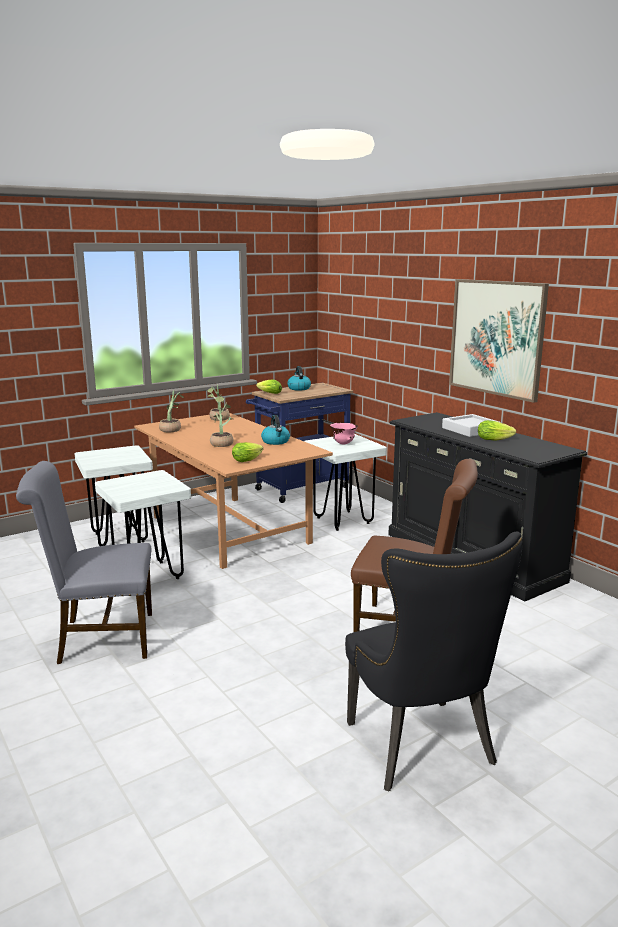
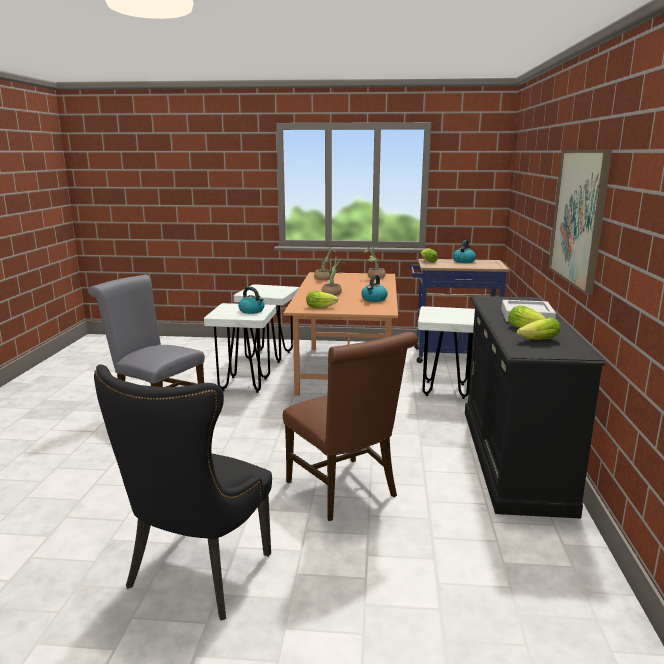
camera: 40 degrees right, 0 degrees up
pink bowl [330,423,358,445] -> none
none -> kettle [238,287,265,314]
none -> lettuce [517,318,561,340]

